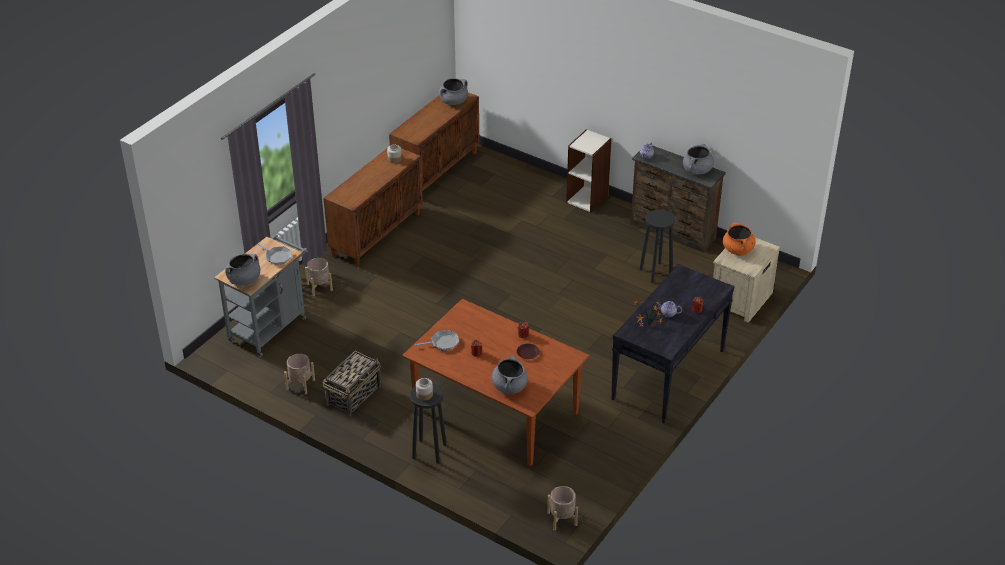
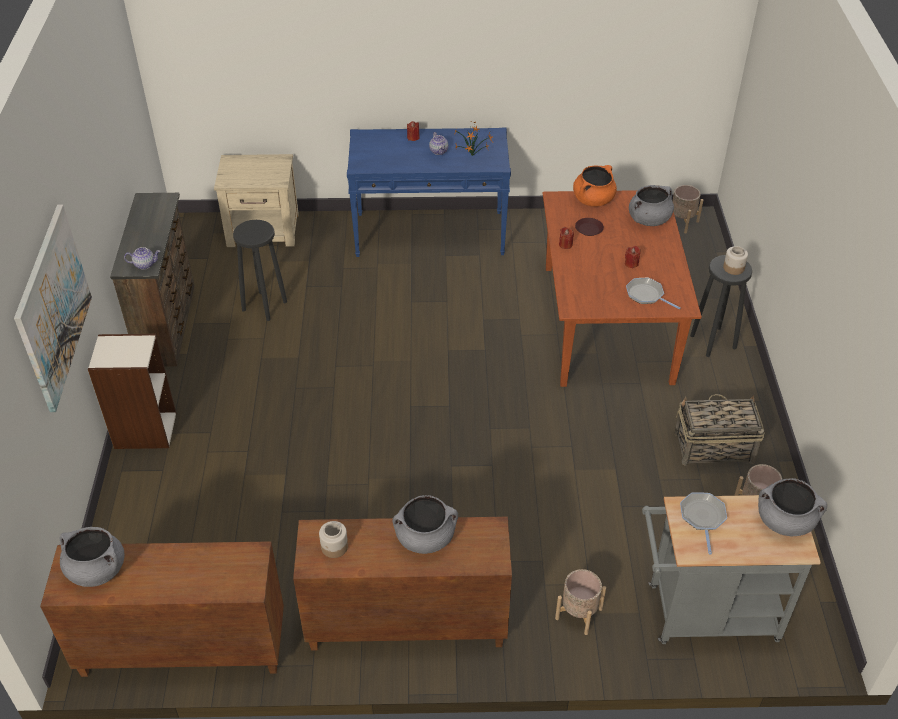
camera: 125 degrees left, 5 degrees up
black console table [611,264,735,423] -> blue console table [347,128,511,257]
grey cooking pot [683,144,714,174] -> grey cooking pot moved to [393,495,458,554]
orange cooking pot [723,222,756,256] -> orange cooking pot moved to [573,165,617,207]
none -> picture [14,205,92,412]

